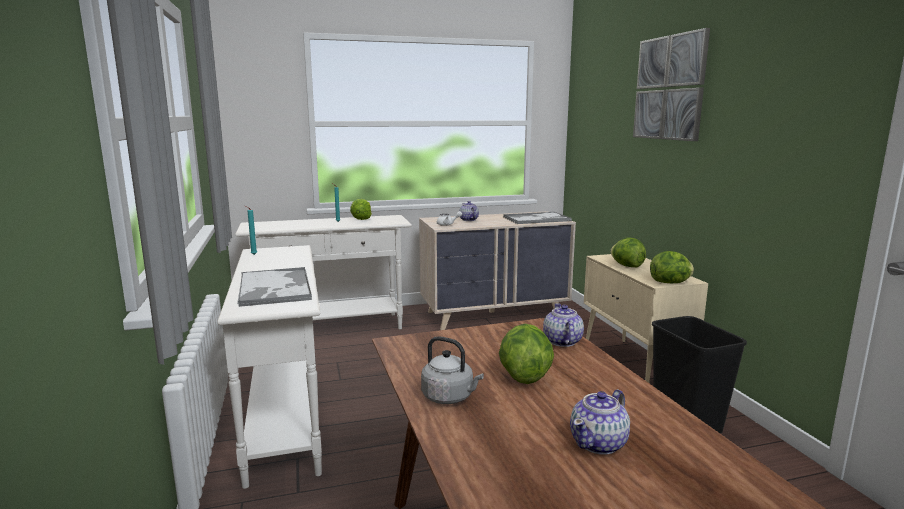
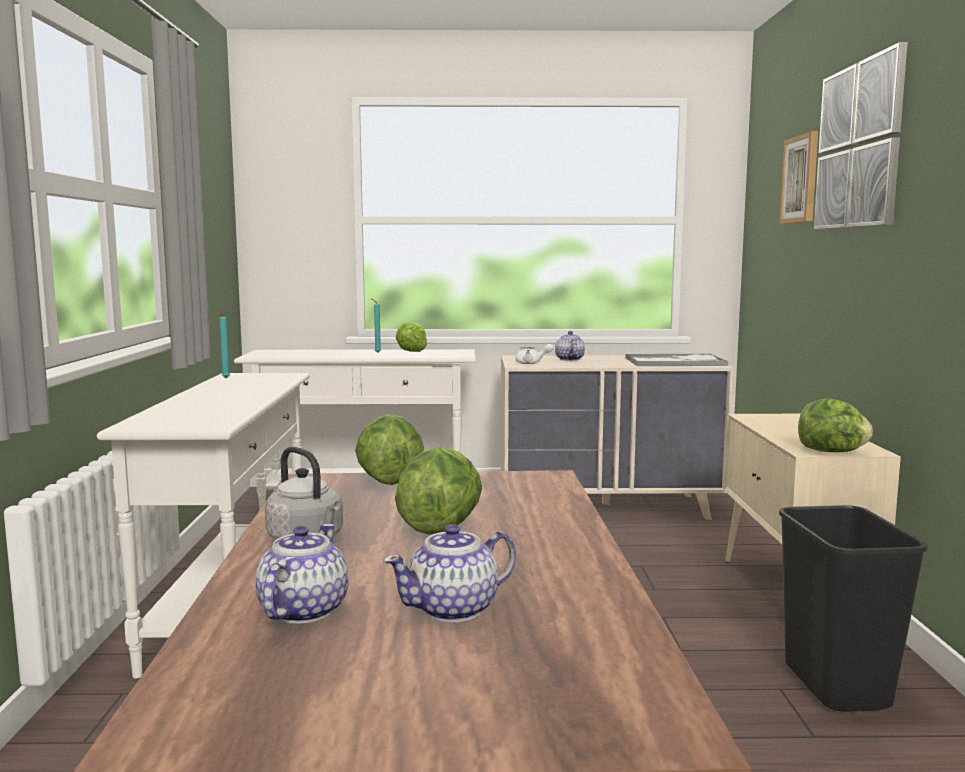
camera: 15 degrees right, 5 degrees down
tray [237,267,312,307] -> none
teapot [543,303,584,347] -> teapot moved to [256,524,348,624]
lettuce [610,238,646,267] -> lettuce moved to [355,414,424,485]
none -> picture [779,131,818,224]

